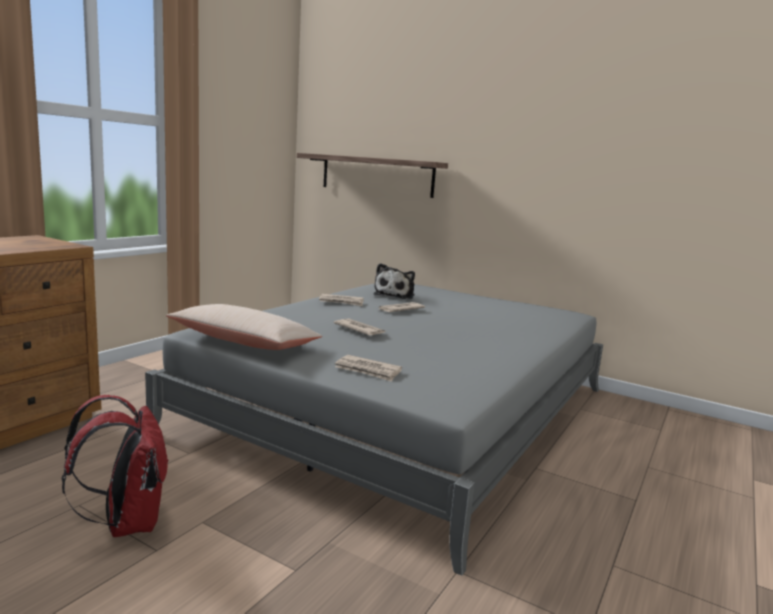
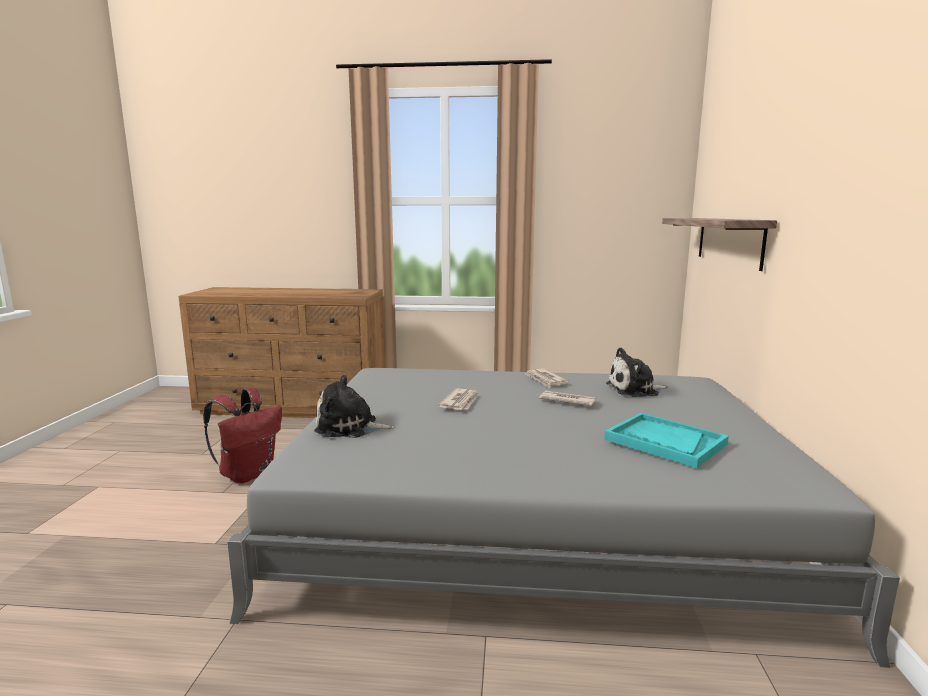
camera: 65 degrees right, 0 degrees up
beige pillow [166,304,322,350] -> none
newspaper [335,355,402,382] -> plush toy [314,374,395,438]
none -> turquoise tray [605,413,729,468]

